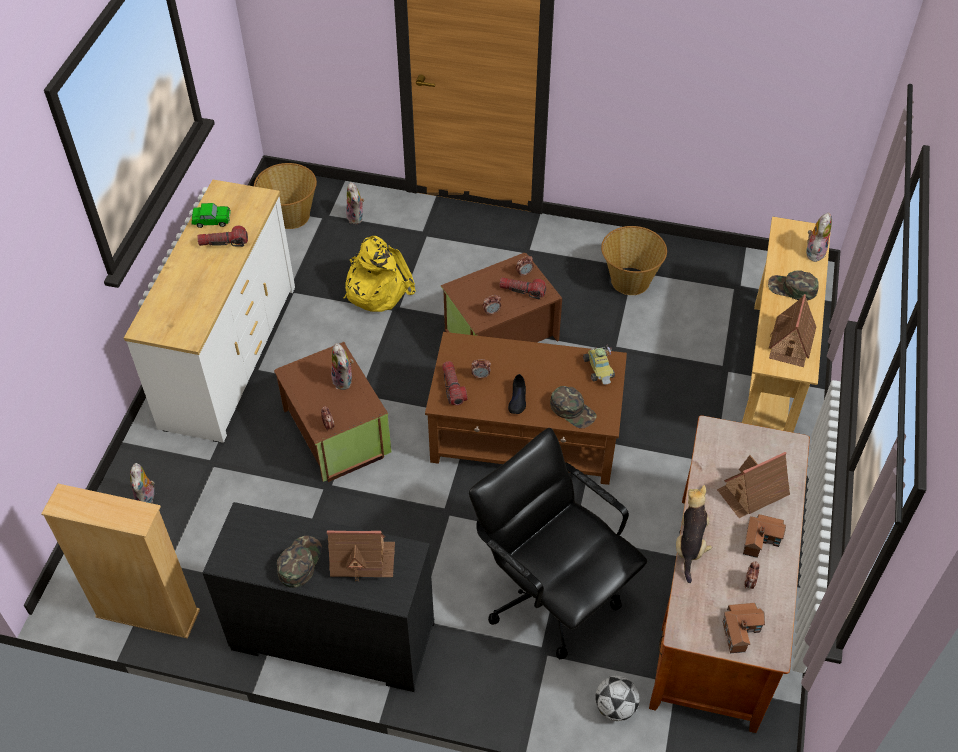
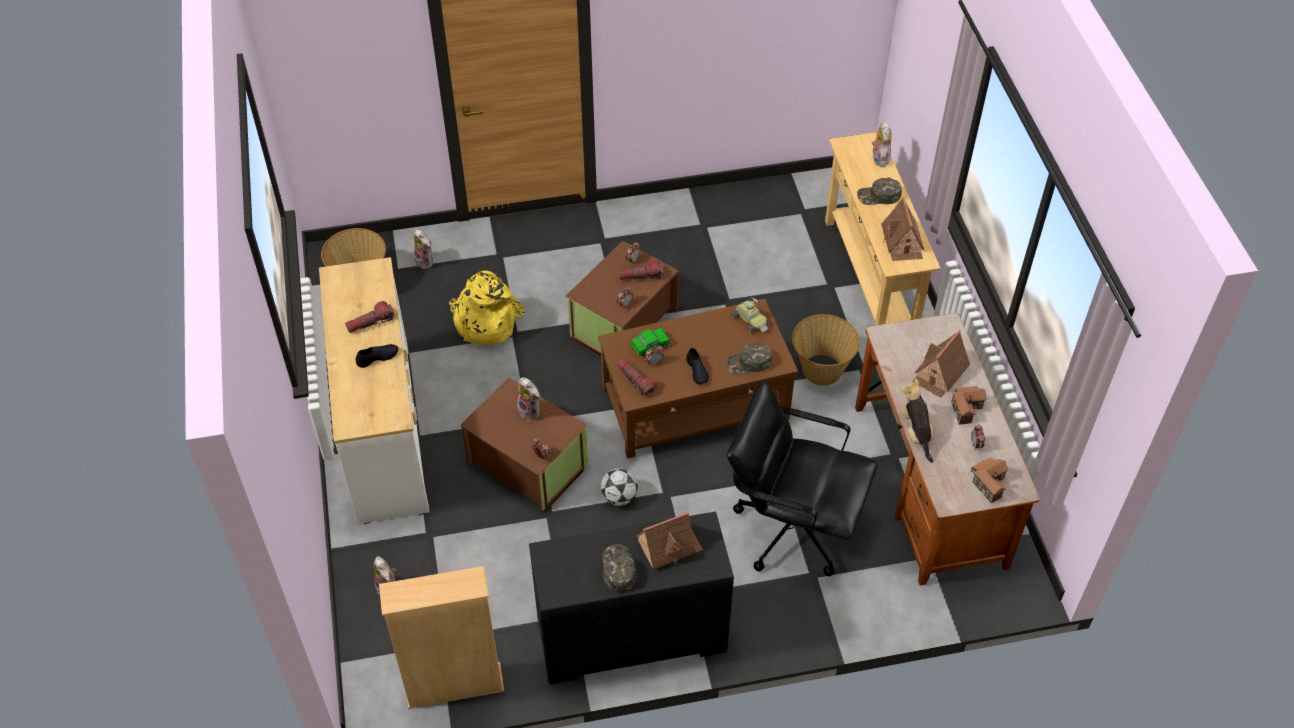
camera: 25 degrees left, 0 degrees up
toy car [191,203,231,228] -> toy car moved to [631,328,671,356]
green cap [550,386,597,428] -> green cap turned 150 degrees clockwise [725,343,772,375]
football [595,676,640,721] -> football moved to [601,468,638,506]
basket [601,226,667,295] -> basket moved to [792,314,860,386]
none -> black shoe [355,344,398,368]

